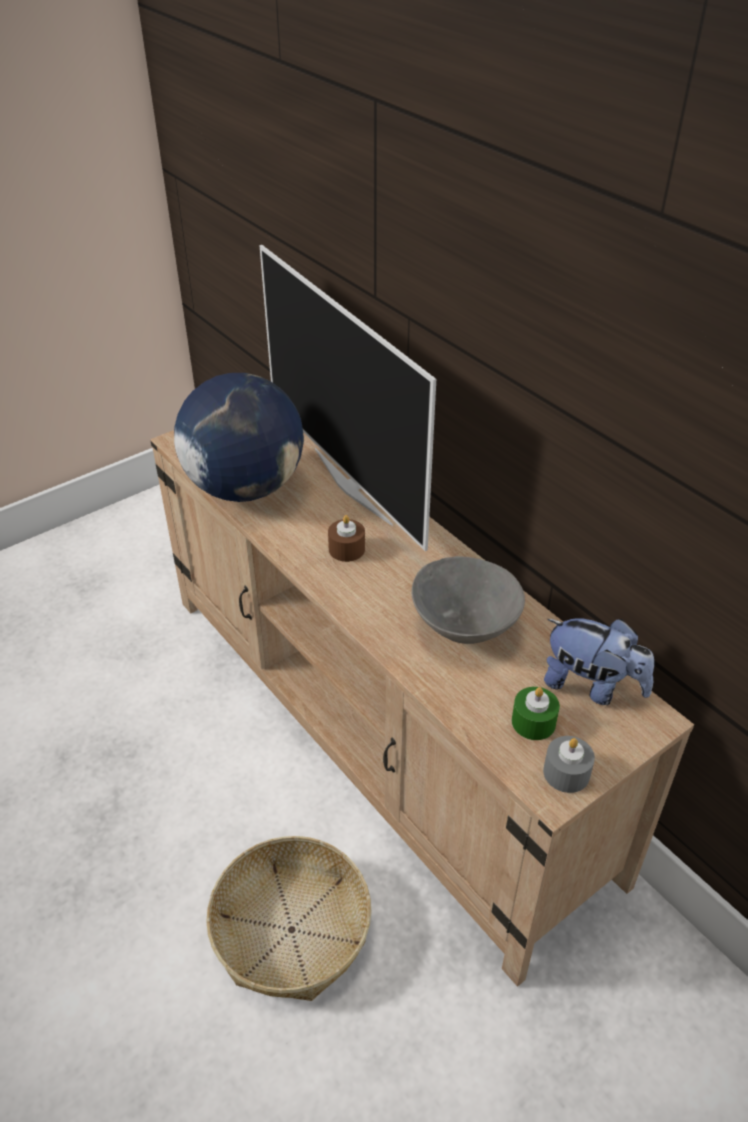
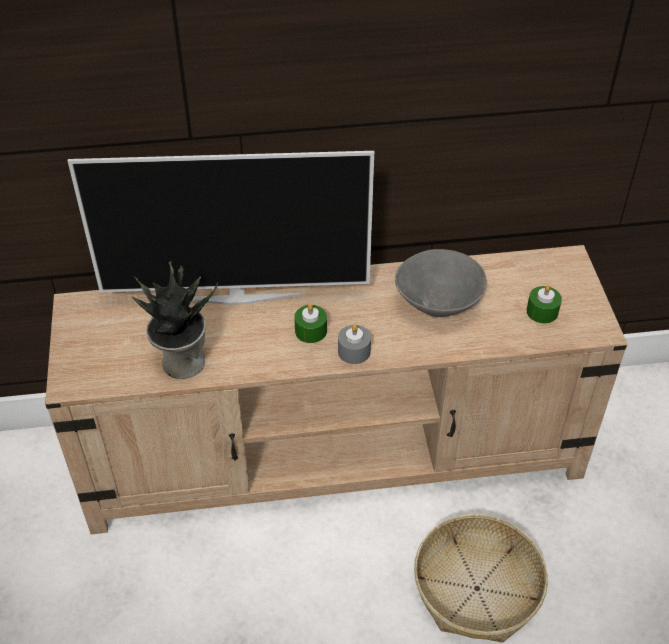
camera: 60 degrees left, 5 degrees up
globe [174,373,304,502] -> potted plant [132,261,218,379]
brown candle [328,515,365,562] -> green candle [294,304,327,343]
grey candle [543,736,595,793] -> grey candle moved to [338,324,371,364]
plush toy [544,618,654,705] -> none

